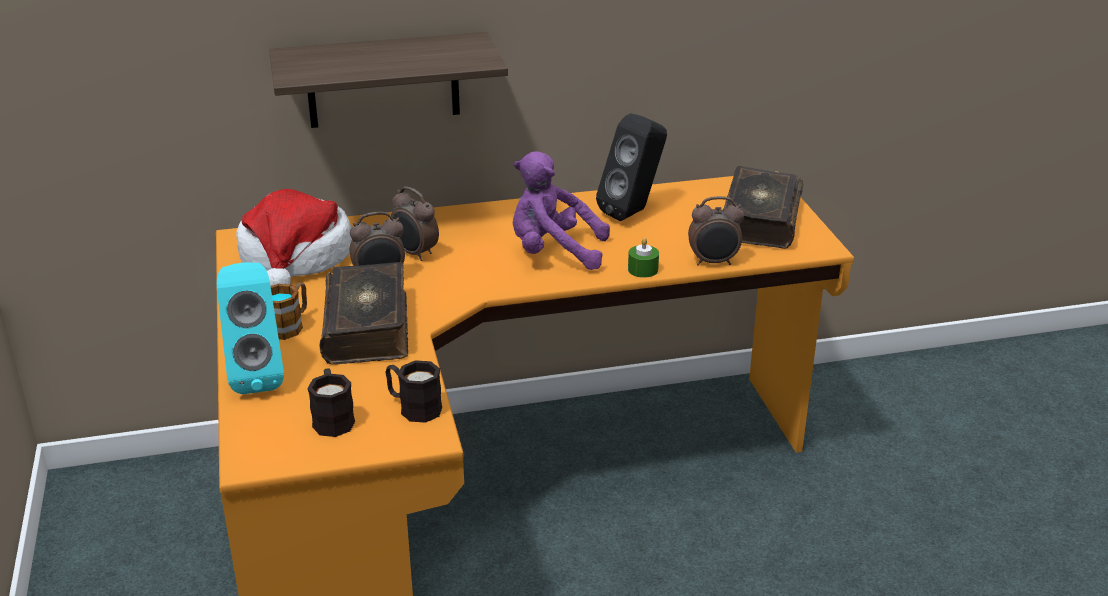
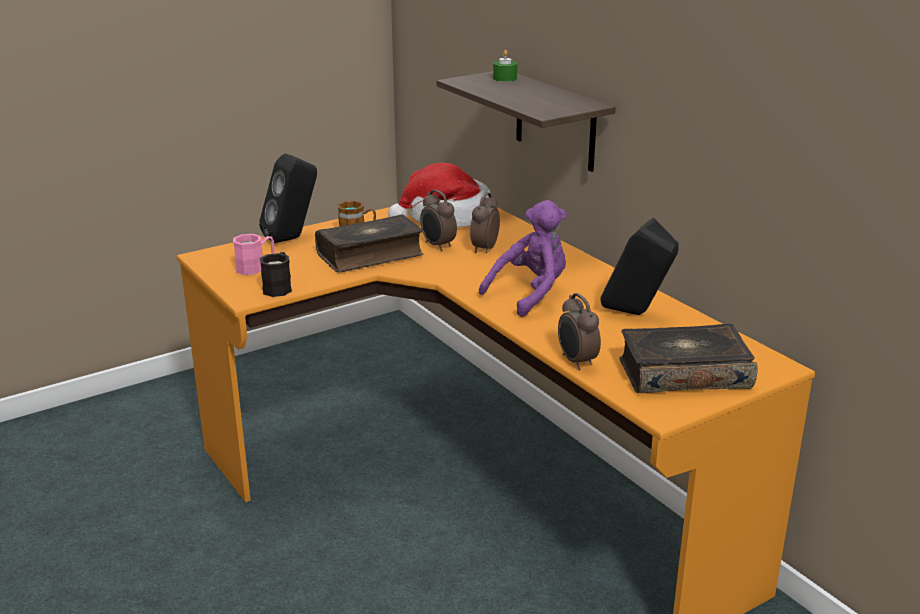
camera: 70 degrees right, 5 degrees down
turquoise speaker [217,262,284,394] -> black speaker [259,154,317,243]
black mug [308,368,355,437] -> pink mug [233,234,274,275]
purple plush toy [513,151,610,270] -> purple plush toy turned 60 degrees clockwise [479,200,567,317]
green candle [628,238,659,278] -> green candle moved to [493,50,517,82]

